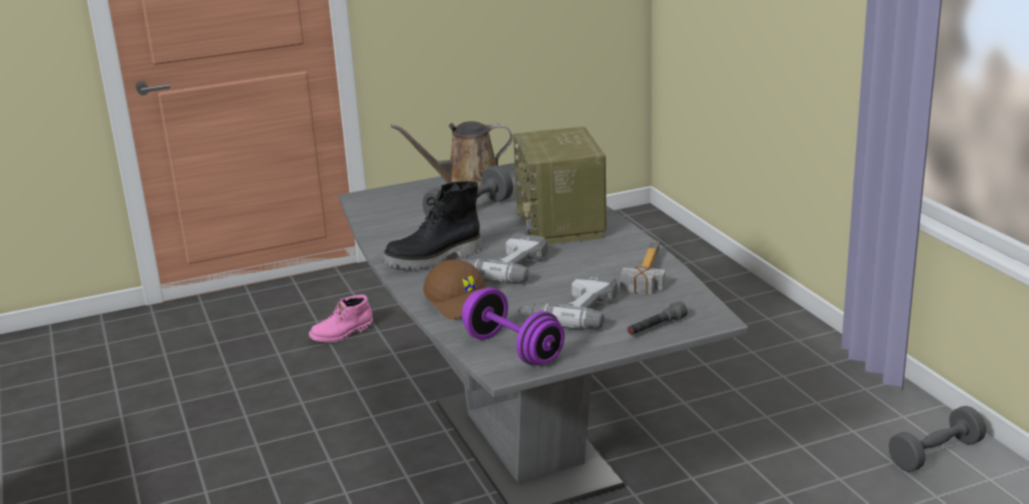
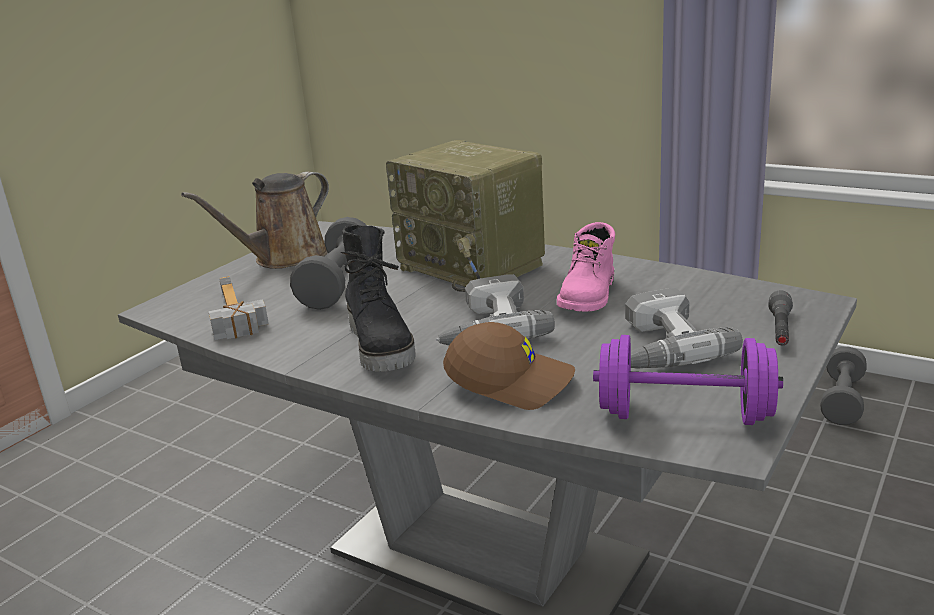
camera: 35 degrees left, 0 degrees up
pink boot [309,295,373,342] -> pink boot moved to [557,222,615,312]
black boot [383,181,482,269] -> black boot turned 45 degrees counterclockwise [340,225,416,372]
hammer [620,241,666,294] -> hammer moved to [208,276,269,340]

